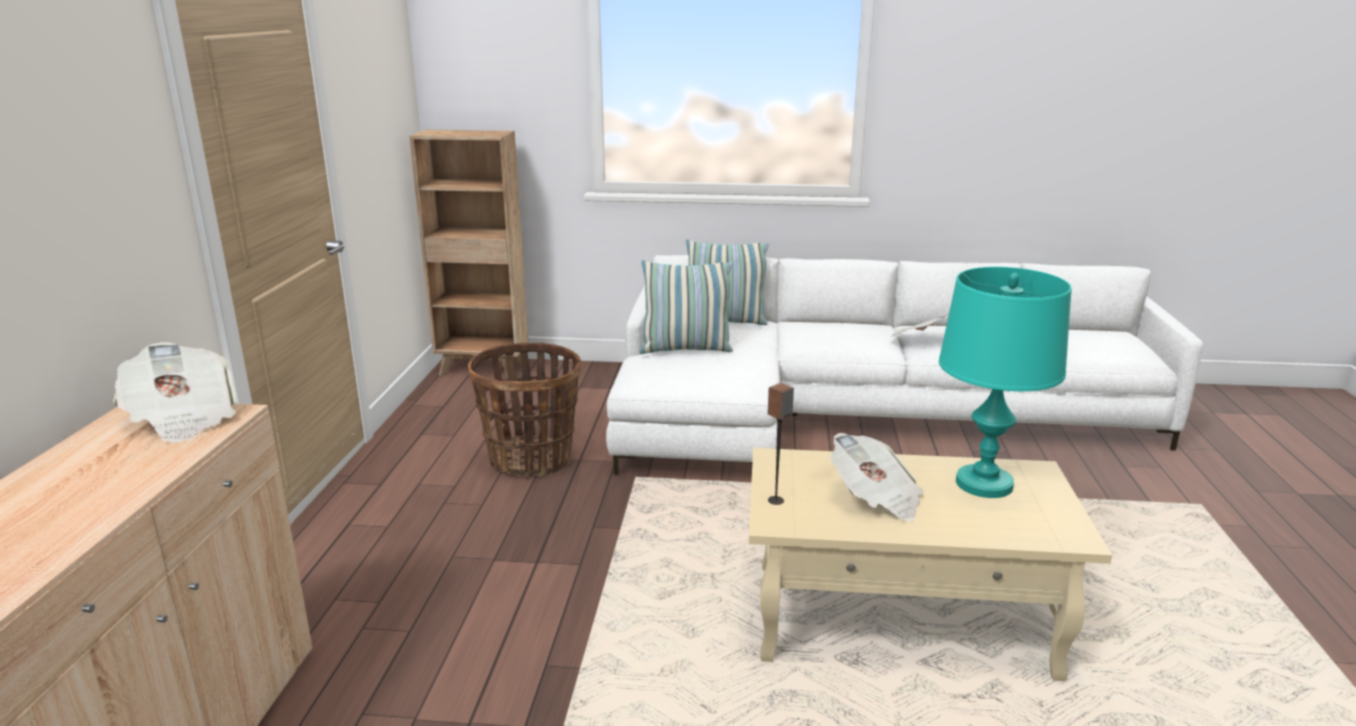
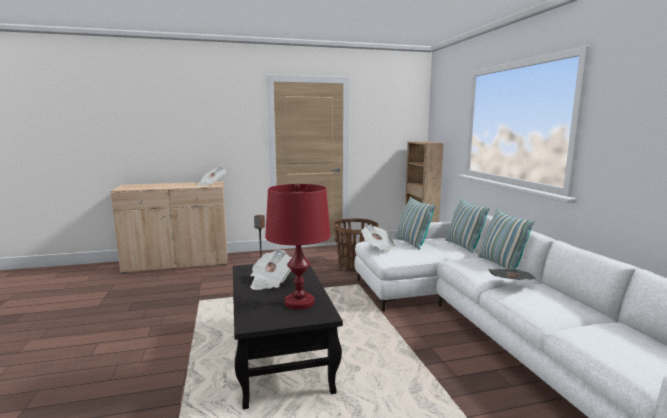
camera: 70 degrees right, 10 degrees down
beige coffee table [749,448,1112,681] -> black coffee table [233,264,343,409]
turquoise table lamp [939,267,1072,498] -> red table lamp [265,183,331,310]
none -> newspaper [361,225,396,252]
none -> pillow [478,209,535,269]

